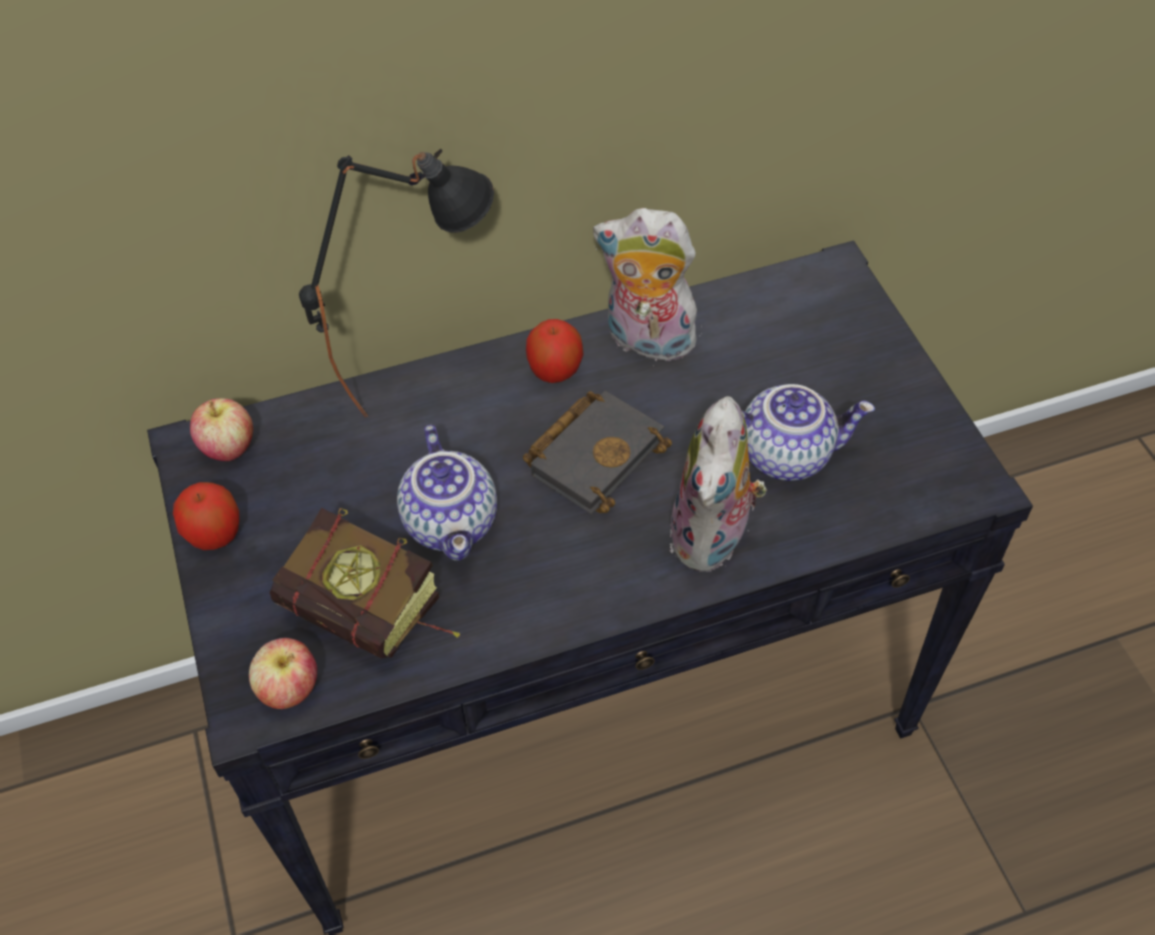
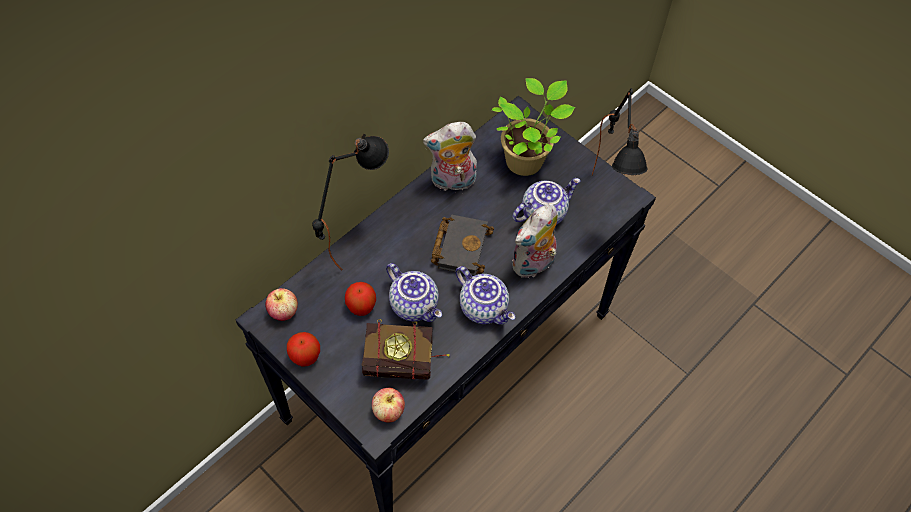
camera: 30 degrees left, 5 degrees up
apple [526,319,584,383] -> apple moved to [345,282,376,316]
plush toy [670,396,767,572] -> plush toy turned 60 degrees clockwise [512,205,558,278]
none -> teapot [455,266,515,325]
none -> potted plant [492,78,575,176]
none -> black table lamp [592,88,647,175]

